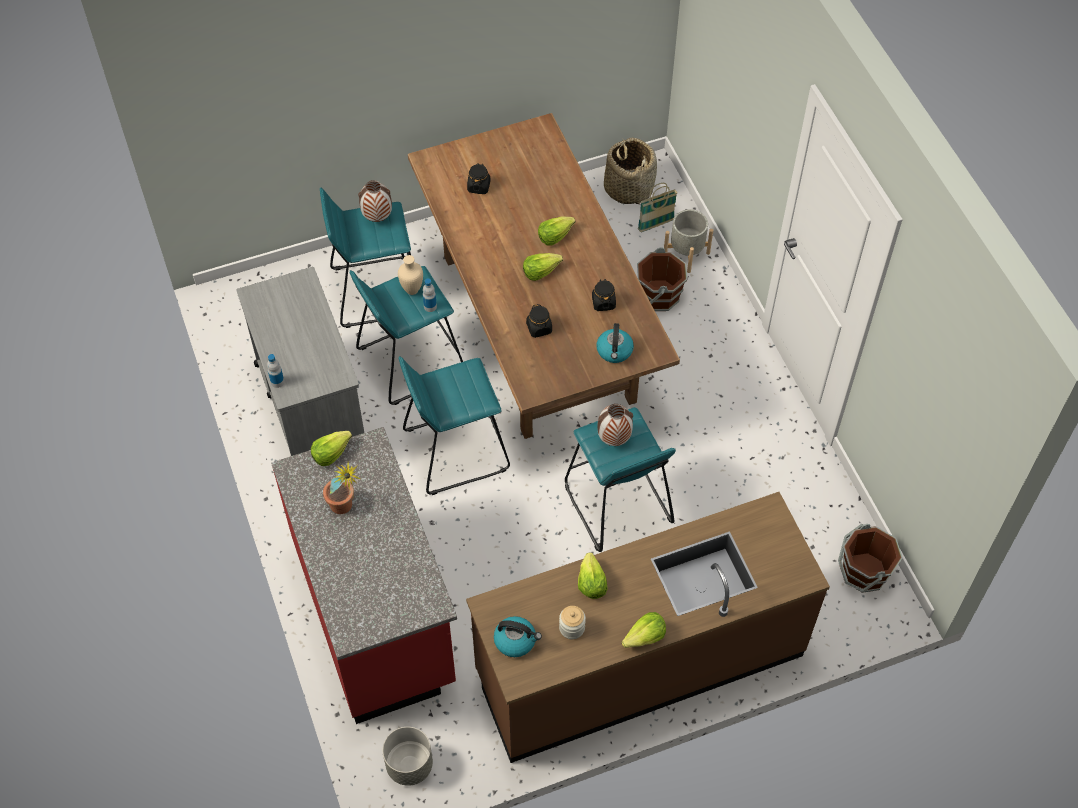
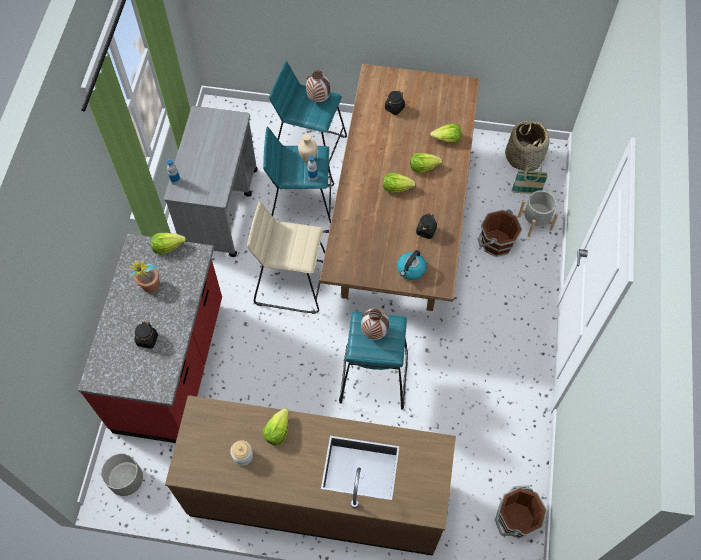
camera: 30 degrees right, 5 degrees up
turquoise stool [399,356,510,495] -> beige stool [247,201,325,314]
kettle [494,616,542,657] -> none
black jar [526,304,552,338] -> black jar moved to [134,321,158,349]
lettuce [622,612,666,648] -> lettuce moved to [430,124,462,142]

